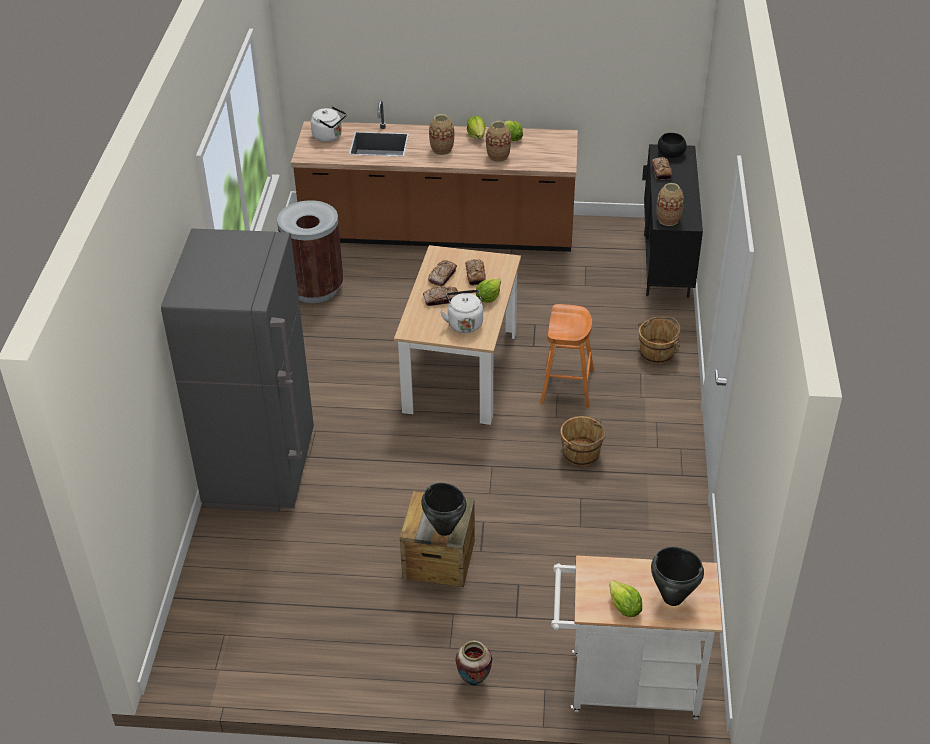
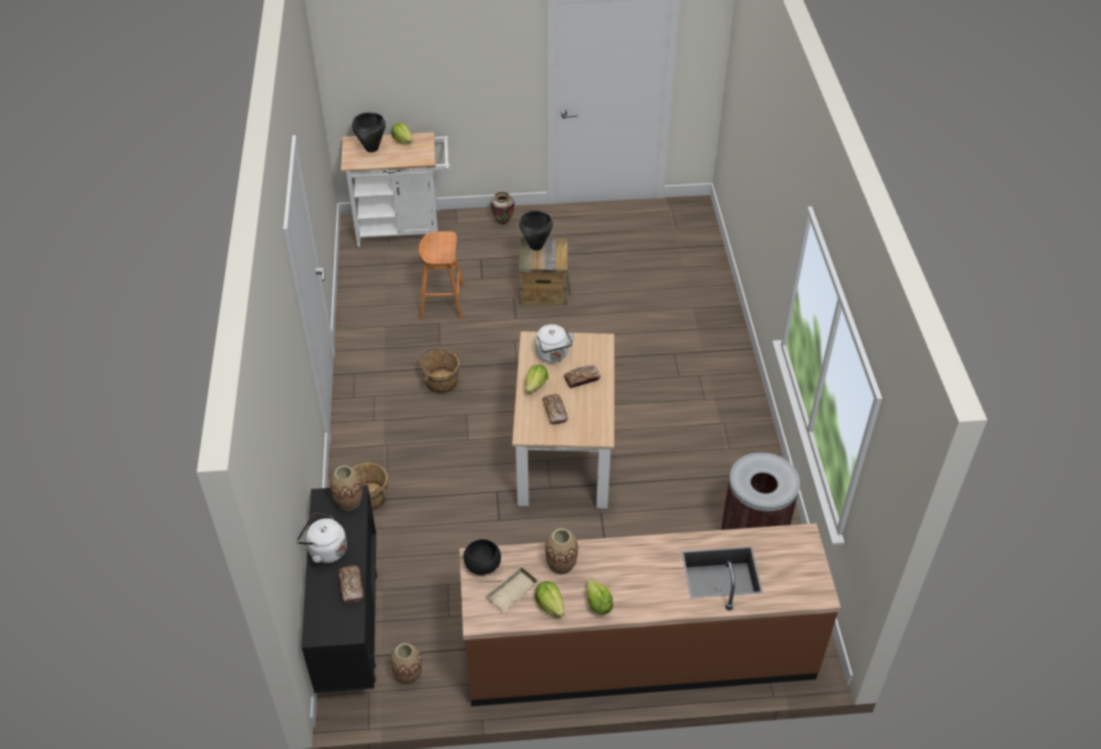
camera: 170 degrees right, 5 degrees up
grey fridge [161,228,314,512] -> none
white kettle [311,106,346,142] -> white kettle moved to [297,513,347,564]
bread [428,260,457,286] -> none
vase [429,114,454,155] -> vase moved to [390,643,422,685]
orange stool [540,304,594,408] -> orange stool moved to [419,231,464,320]
black bowl [658,133,687,158] -> black bowl moved to [464,539,501,575]
none -> beige tray [485,565,539,612]

